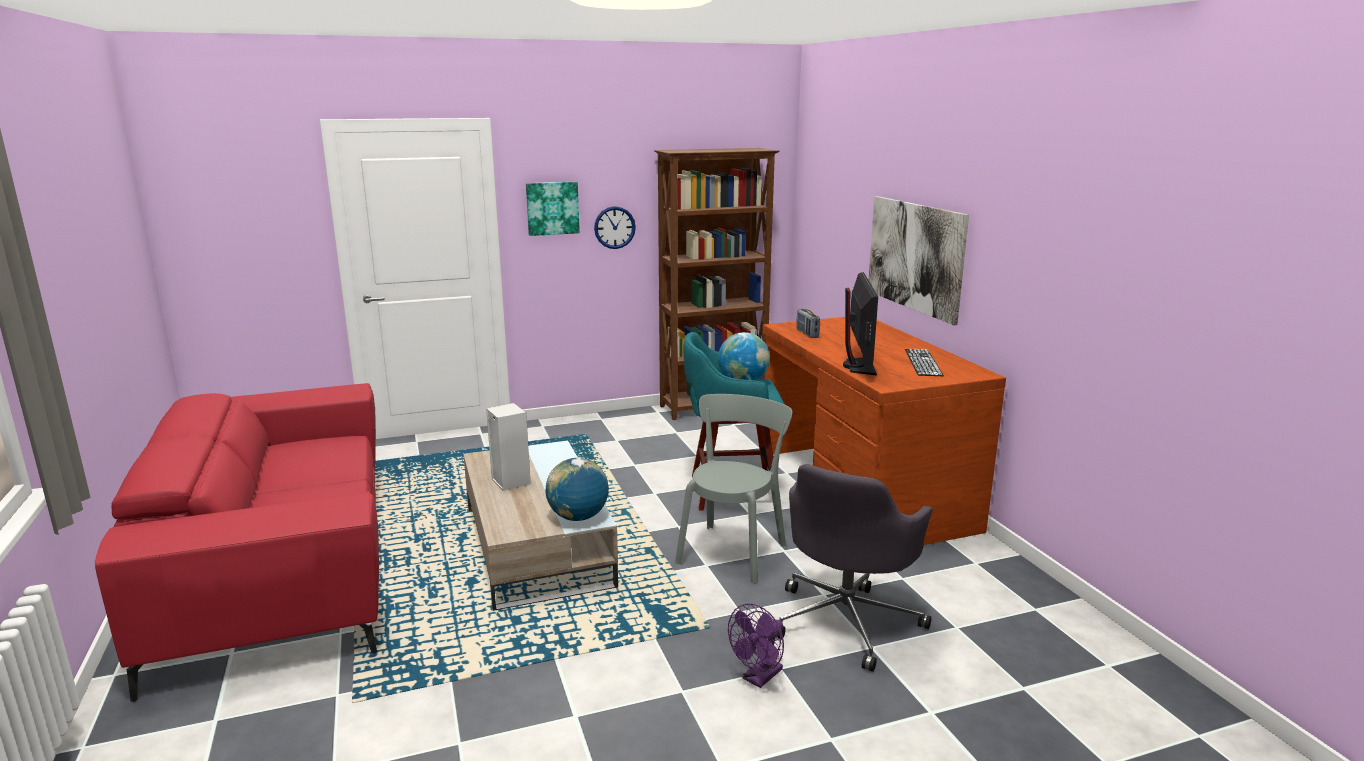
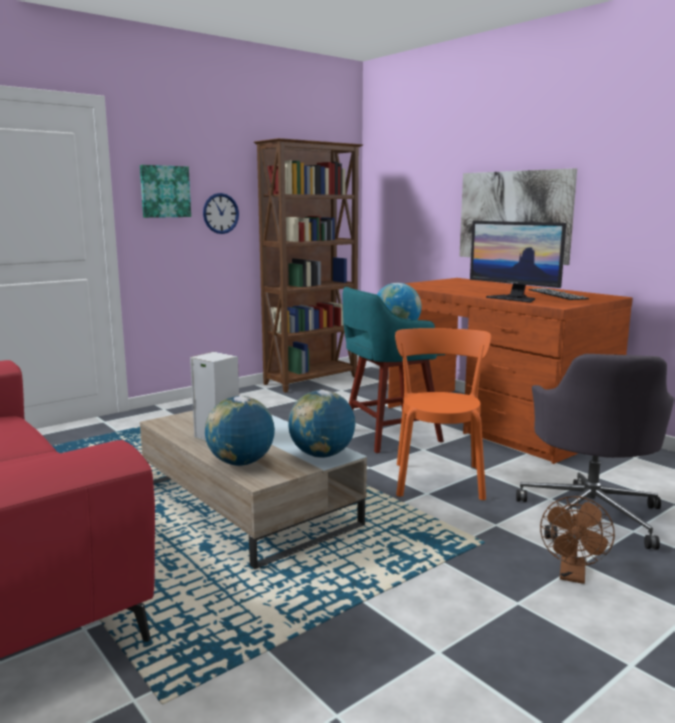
camera: 20 degrees left, 5 degrees down
grey chair [675,394,792,584] -> orange chair [395,328,491,500]
purple fan [728,603,784,688] -> brown fan [540,496,615,584]
radio [796,309,820,338] -> none
monitor [843,272,878,376] -> monitor turned 150 degrees clockwise [470,221,566,303]
none -> globe [205,396,275,466]

